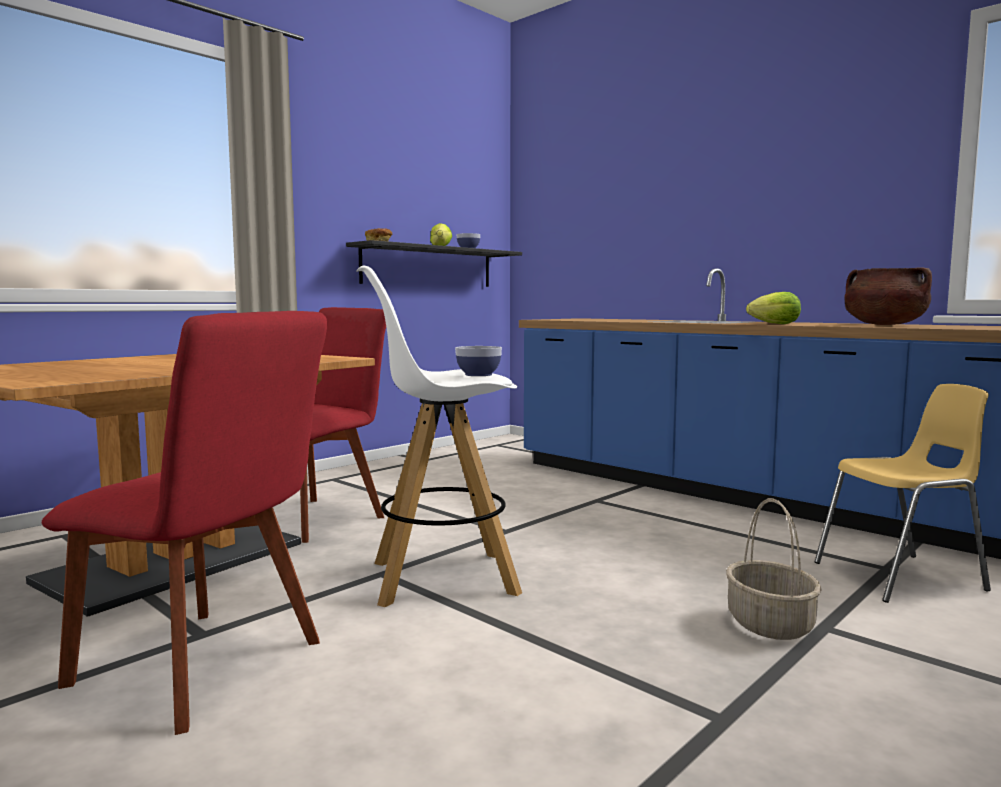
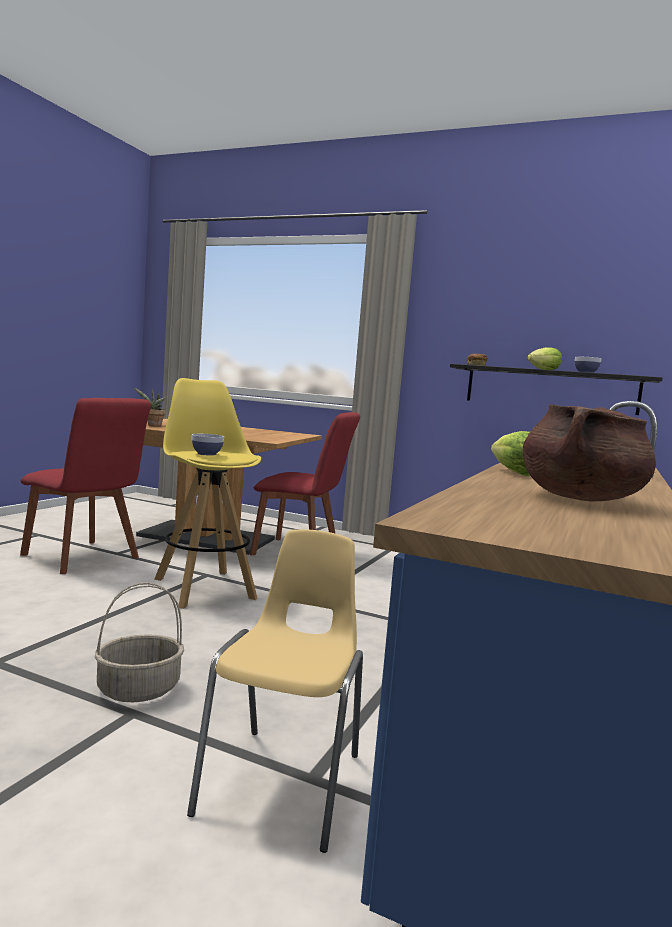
camera: 70 degrees right, 0 degrees up
red chair [42,311,327,735] -> red chair turned 60 degrees counterclockwise [20,398,151,574]
white stool [356,266,522,607] -> yellow stool [154,378,261,609]
yellow chair [814,384,991,603] -> yellow chair turned 135 degrees counterclockwise [187,529,363,853]
none -> potted plant [133,387,167,426]

